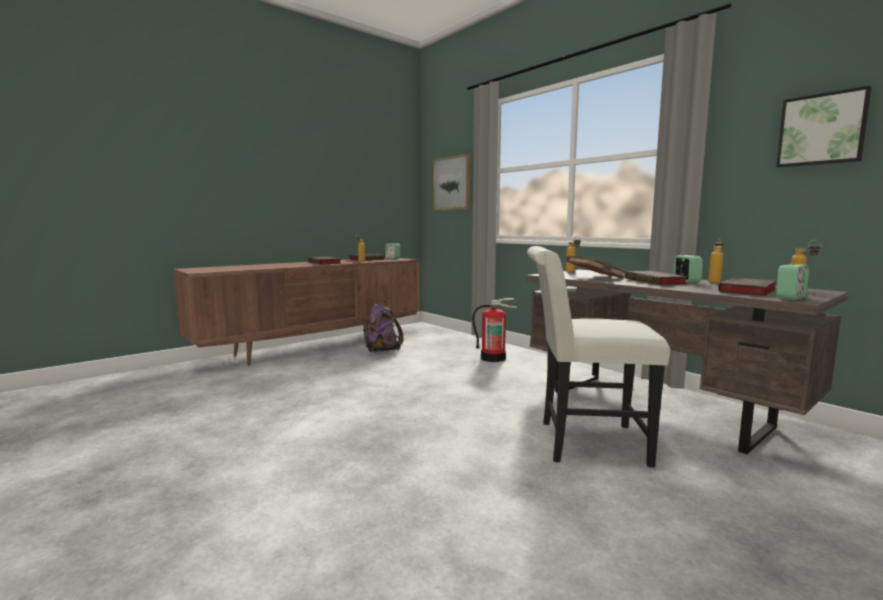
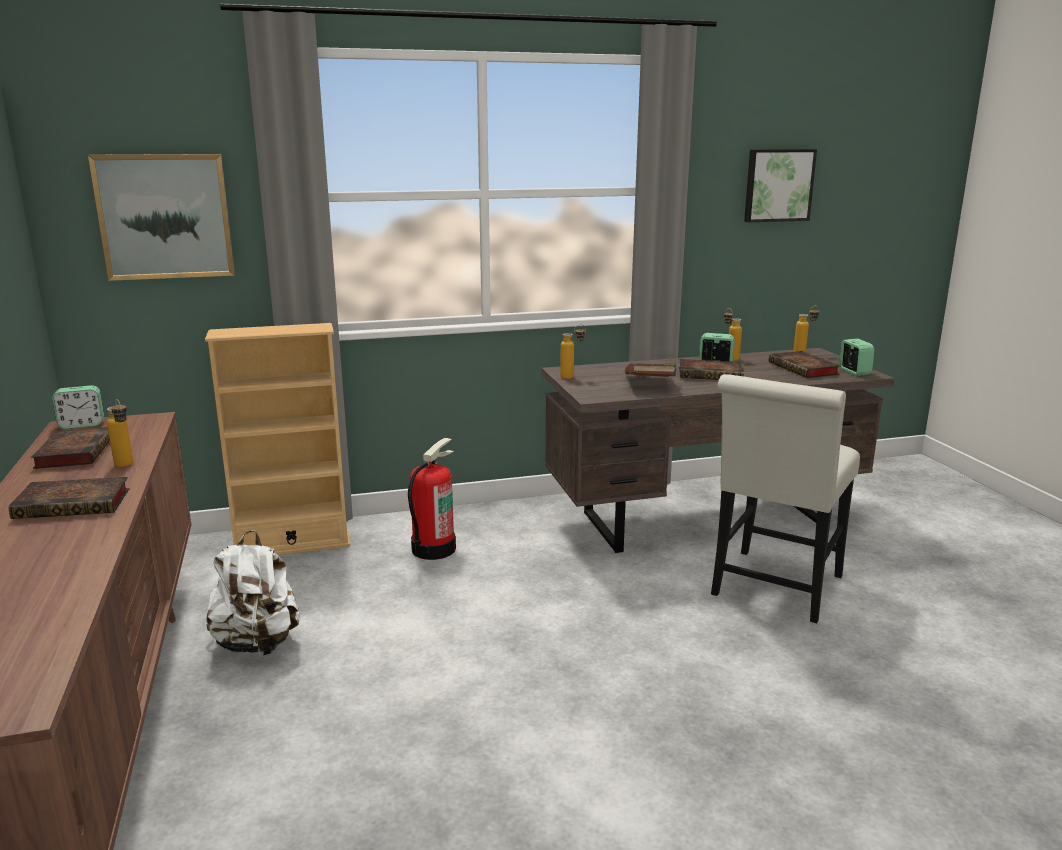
camera: 65 degrees left, 10 degrees up
purple backpack [363,300,404,352] -> white backpack [206,530,300,656]
none -> beige bookcase [205,323,350,555]

